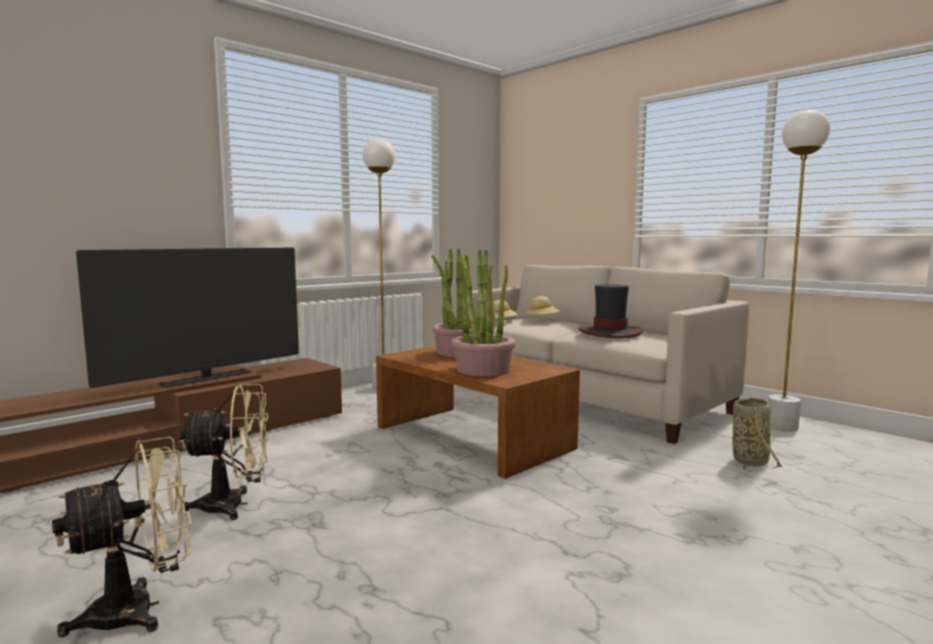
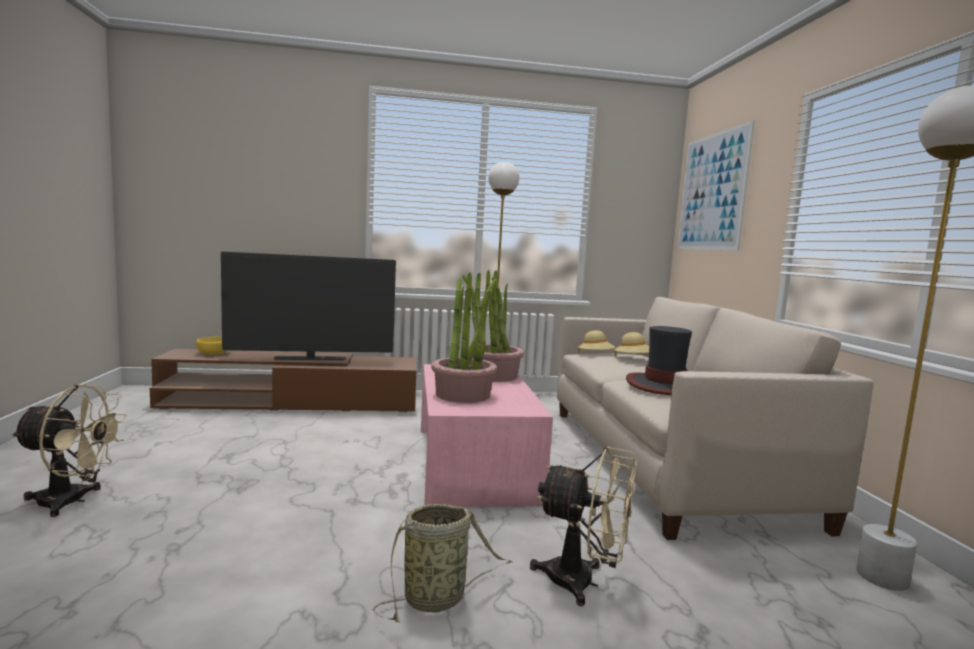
camera: 35 degrees right, 0 degrees up
beige fan [179,384,269,520] -> beige fan moved to [530,446,637,606]
brown coffee table [376,346,580,479] -> pink coffee table [421,364,553,507]
basket [733,397,782,472] -> basket moved to [373,504,513,622]
none -> yellow bowl [196,337,227,355]
none -> picture [677,120,755,251]

